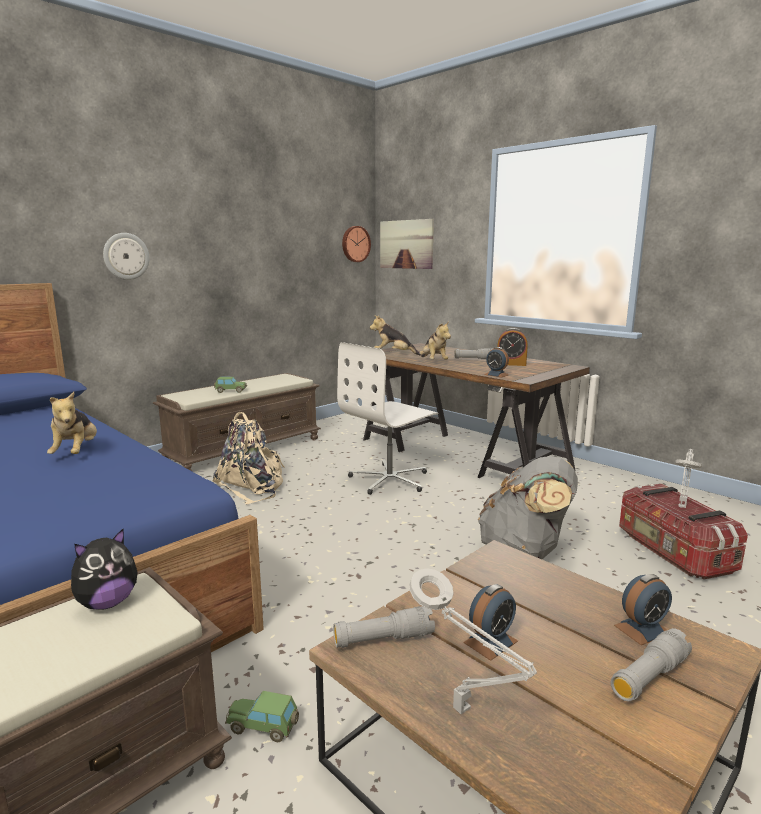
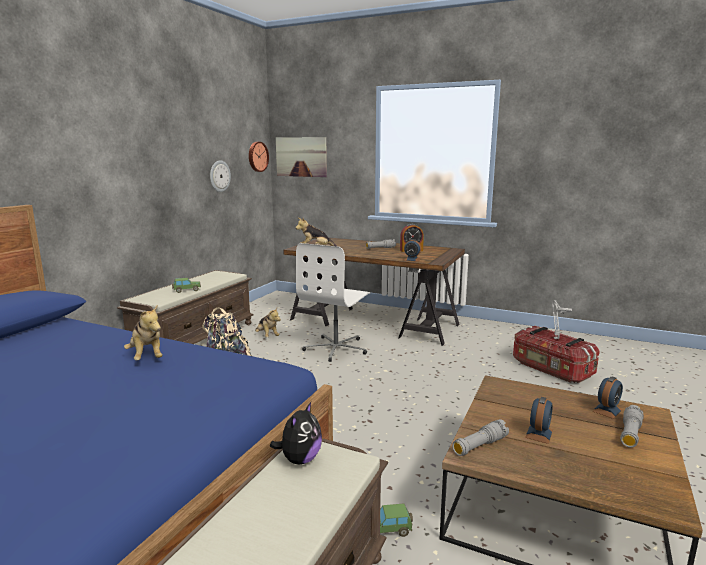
camera: 20 degrees left, 0 degrees up
wall clock [103,233,150,280] -> wall clock moved to [210,160,231,192]
grey table lamp [409,568,537,714] -> none
plush toy [419,321,451,359] -> plush toy moved to [255,308,281,337]
grey backpack [478,456,578,559] -> none

